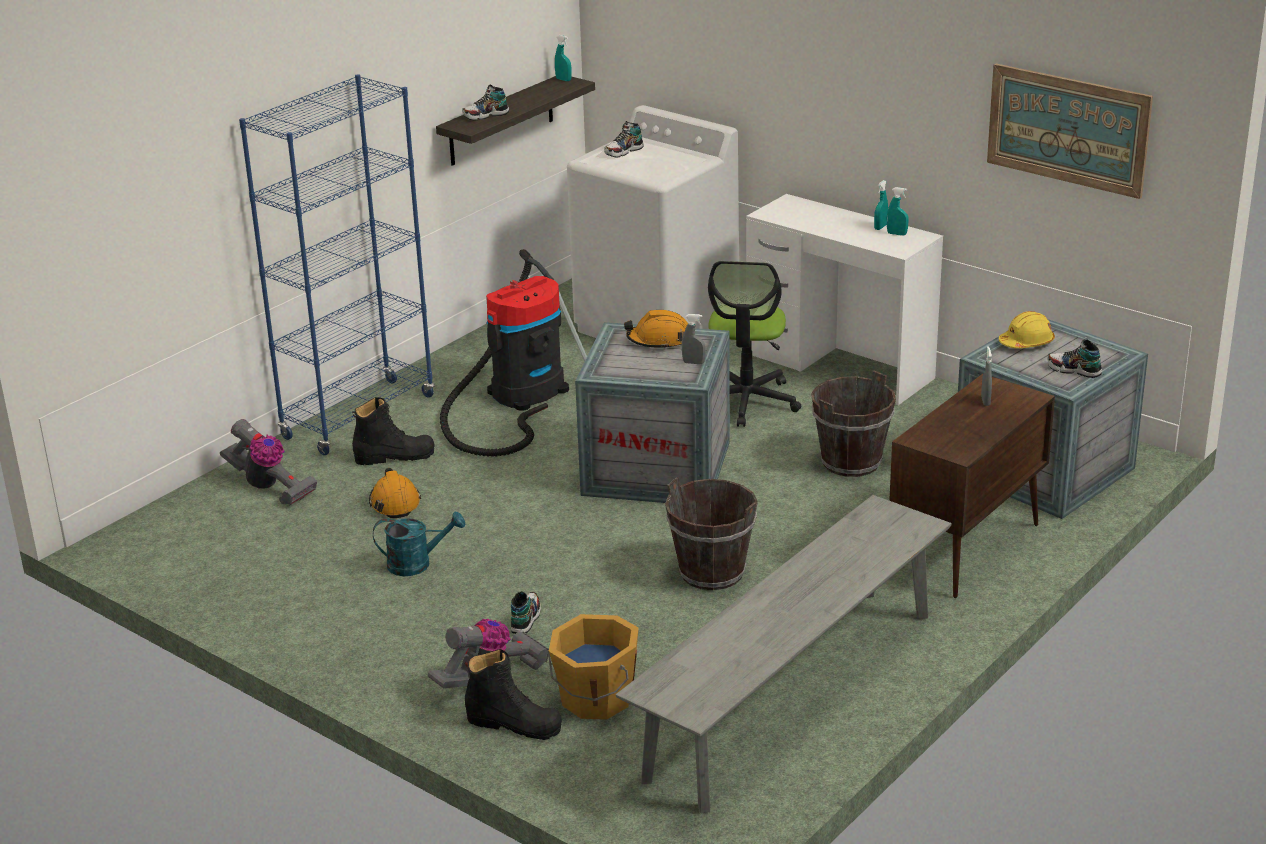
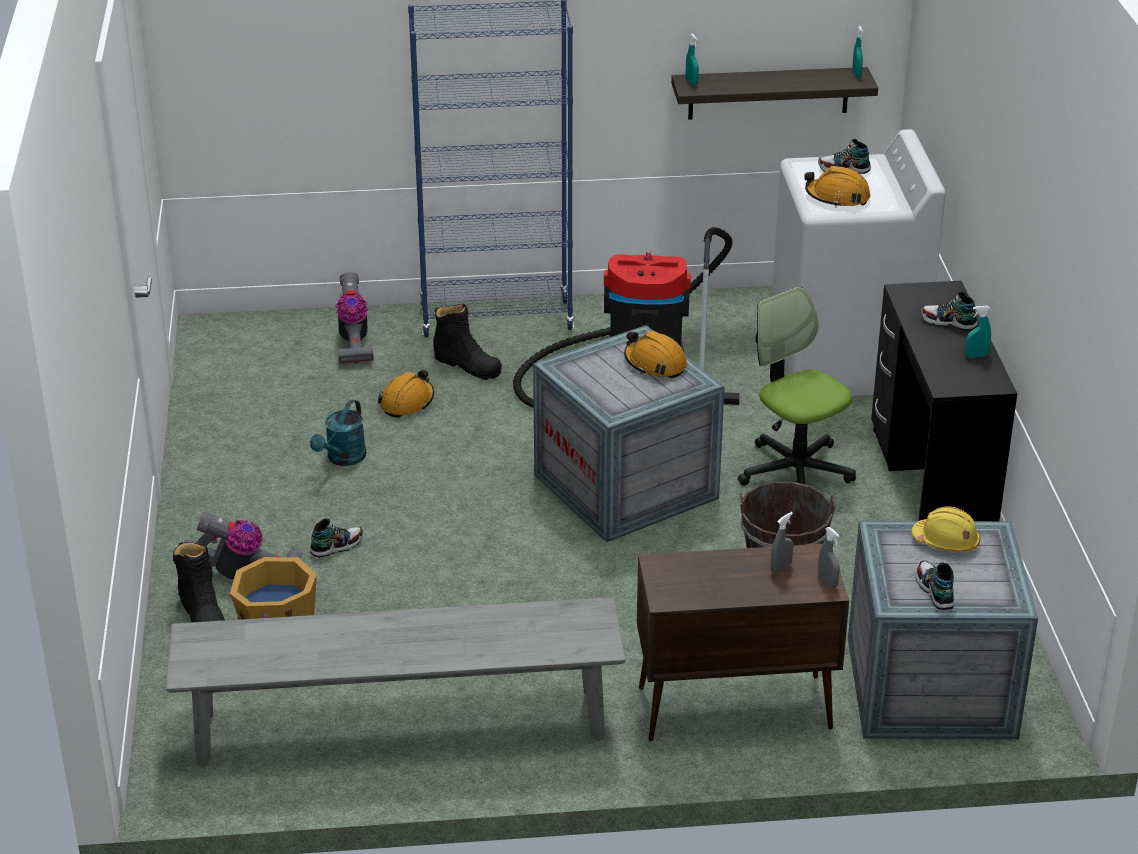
camera: 45 degrees right, 5 degrees up
turquoise watering can [373,511,466,576] -> turquoise watering can turned 75 degrees clockwise [310,399,366,466]
shoe [462,85,509,121] -> shoe moved to [921,292,978,331]
brown bucket [665,477,758,590] -> none
grey spray bottle [682,314,706,364] -> grey spray bottle moved to [818,527,840,588]
office chair [708,261,801,427] -> office chair turned 90 degrees clockwise [738,286,856,486]
white desk [746,194,943,405] -> black desk [871,281,1017,521]
turquoise spray bottle [887,187,909,236] -> turquoise spray bottle moved to [686,34,699,85]
picture [987,64,1153,199] -> none
none -> orange hard hat [804,166,871,207]

